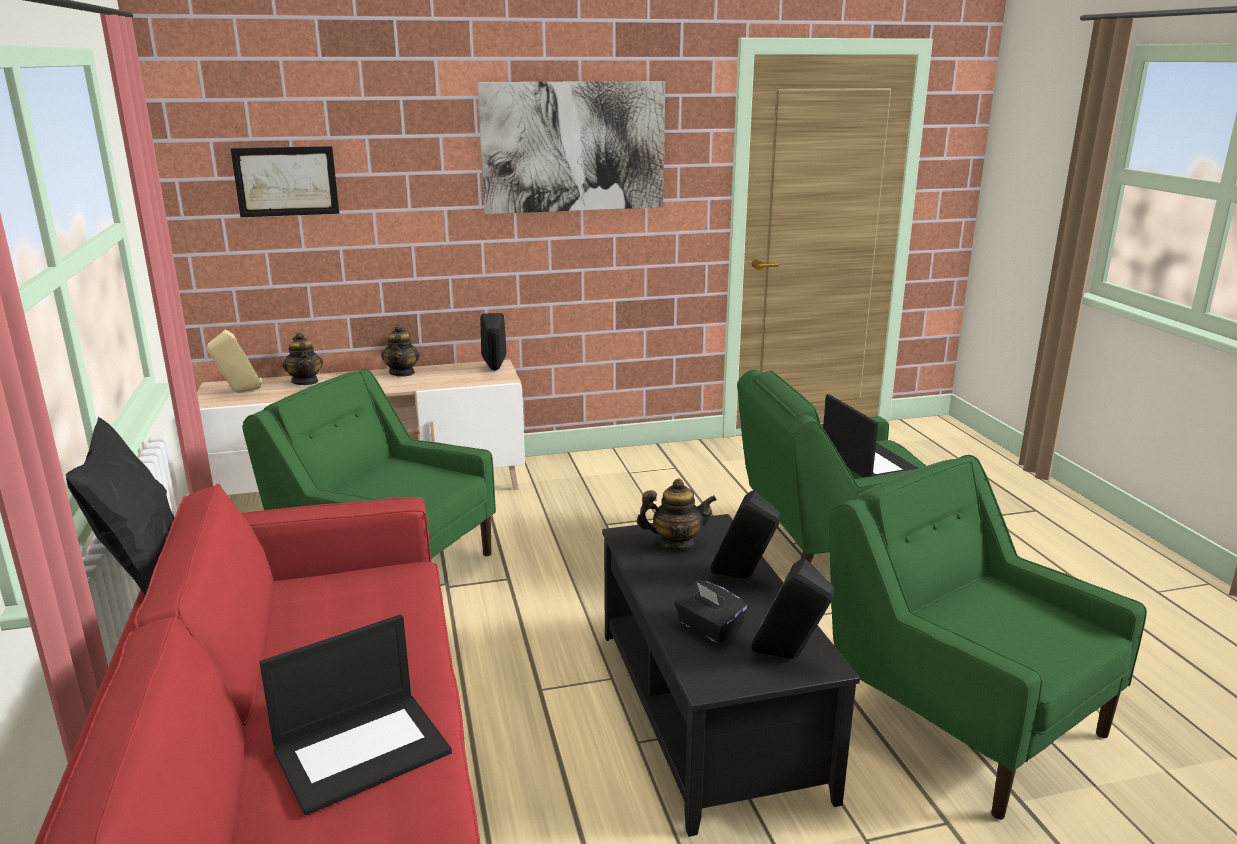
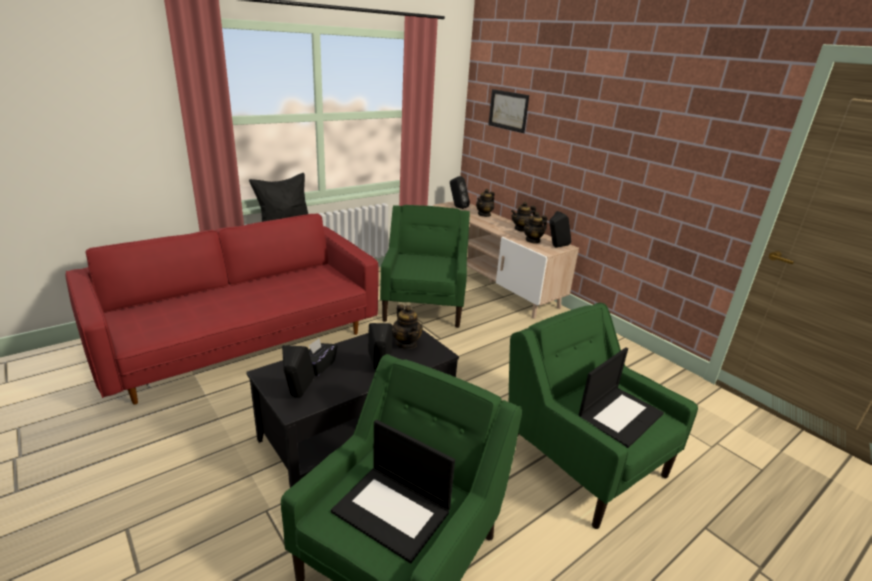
camera: 65 degrees right, 5 degrees up
beige speaker [207,330,262,393] -> black speaker [450,176,470,209]
laptop [259,615,452,816] -> laptop moved to [331,420,455,563]
picture [477,81,665,214] -> none
none -> teapot [523,212,547,243]

